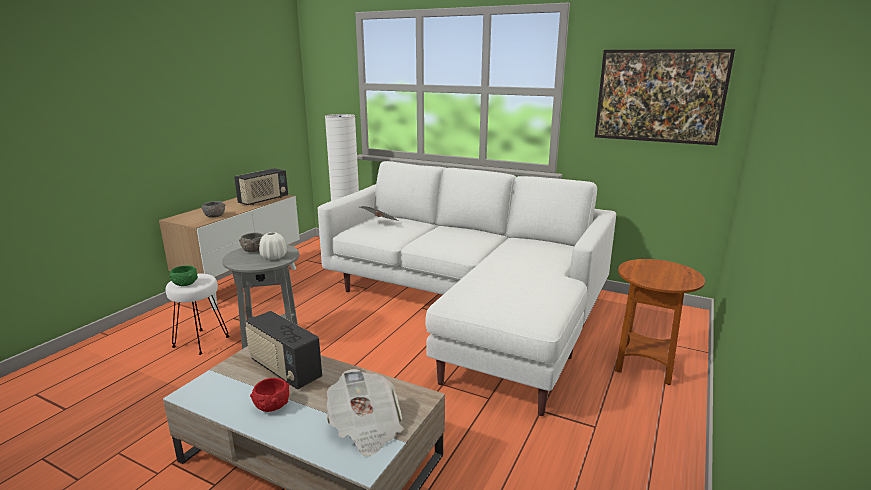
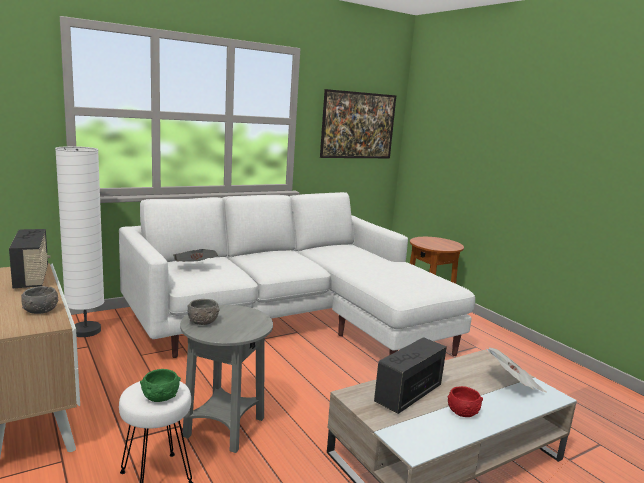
camera: 60 degrees left, 5 degrees down
radio [245,311,322,389] -> radio turned 150 degrees clockwise [374,337,447,414]
white vase [259,232,287,260] -> none

